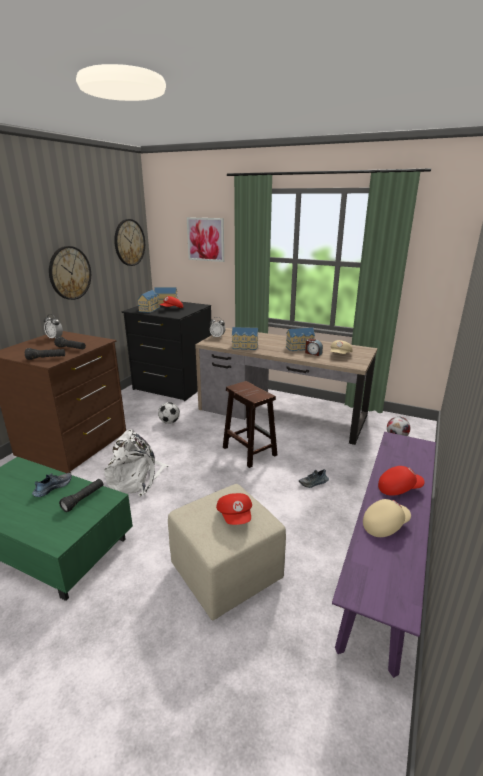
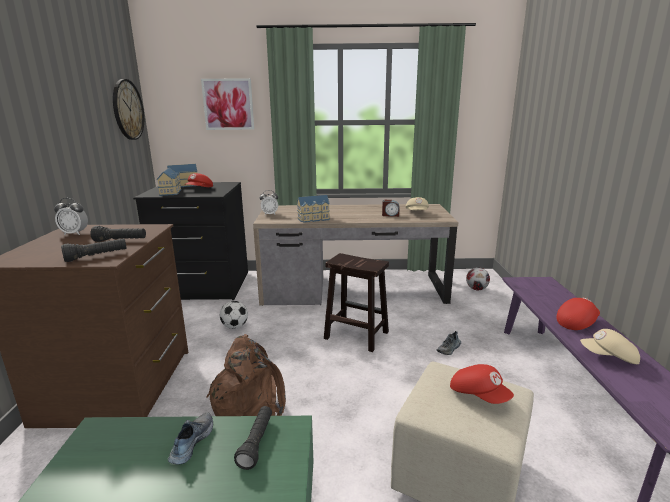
camera: 25 degrees left, 5 degrees down
wall clock [49,246,91,300] -> none
white backpack [104,429,169,497] -> brown backpack [206,334,286,416]
toy house [286,327,315,351] -> none
beige cap [363,499,411,537] -> beige cap turned 120 degrees counterclockwise [580,329,640,364]

